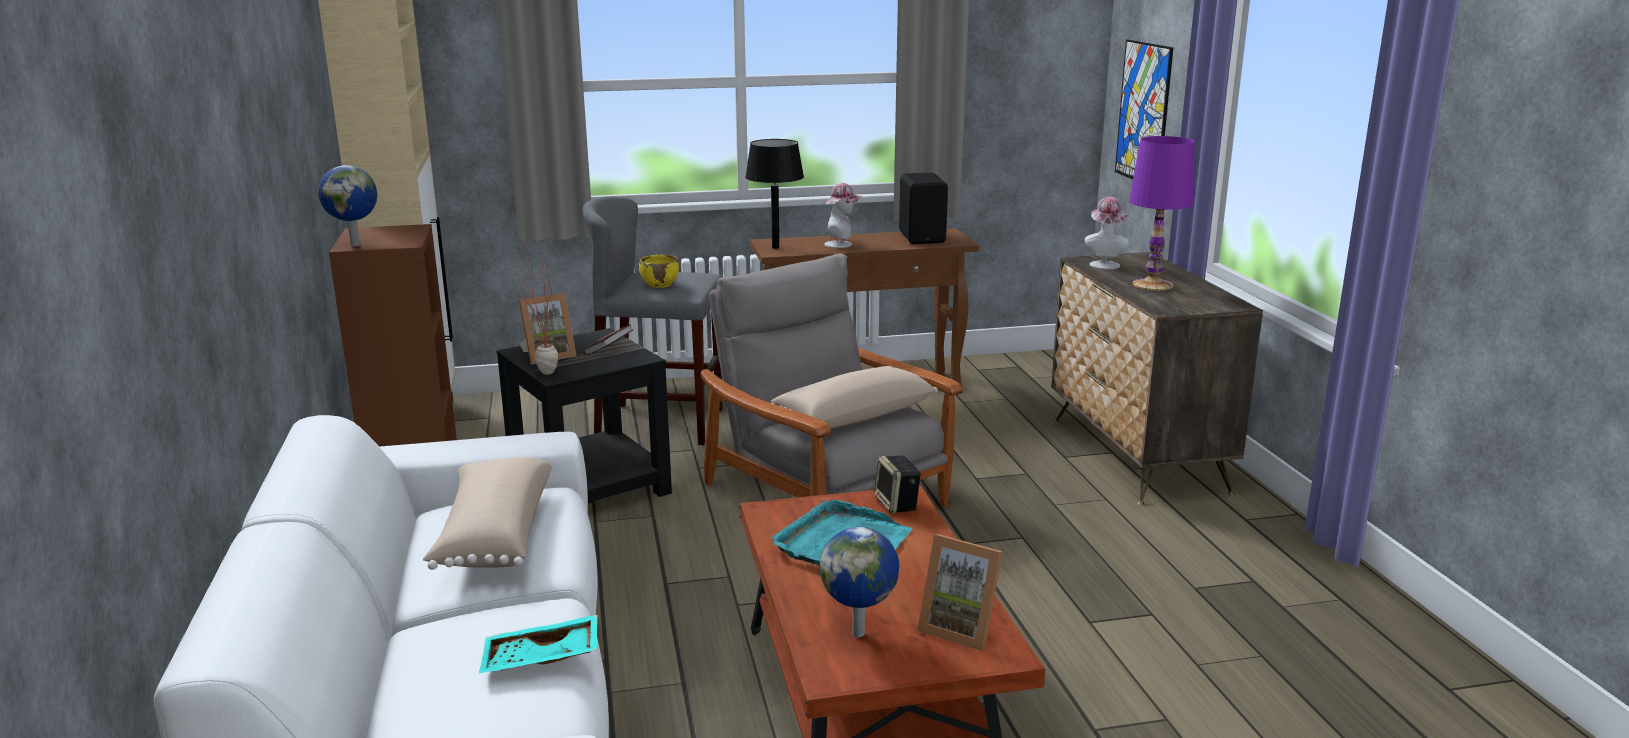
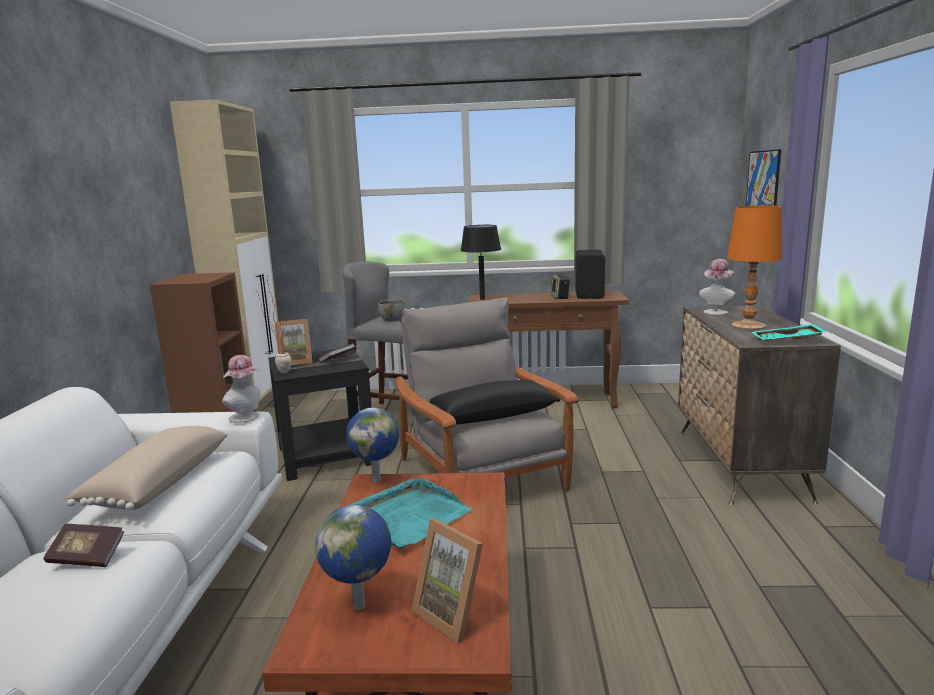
camera: 15 degrees right, 5 degrees down
globe [318,165,377,247] -> globe moved to [346,407,399,483]
turquoise tray [479,614,598,673] -> turquoise tray moved to [751,324,828,341]
yellow bowl [639,254,679,288] -> grey bowl [378,300,405,322]
beige pillow [771,366,938,429] -> black pillow [428,380,560,425]
hat [824,183,861,248] -> hat moved to [222,355,260,423]
speaker [874,455,921,514] -> speaker moved to [551,275,570,299]
purple table lamp [1129,136,1194,291] -> orange table lamp [727,206,782,330]
none -> book [43,524,124,567]

